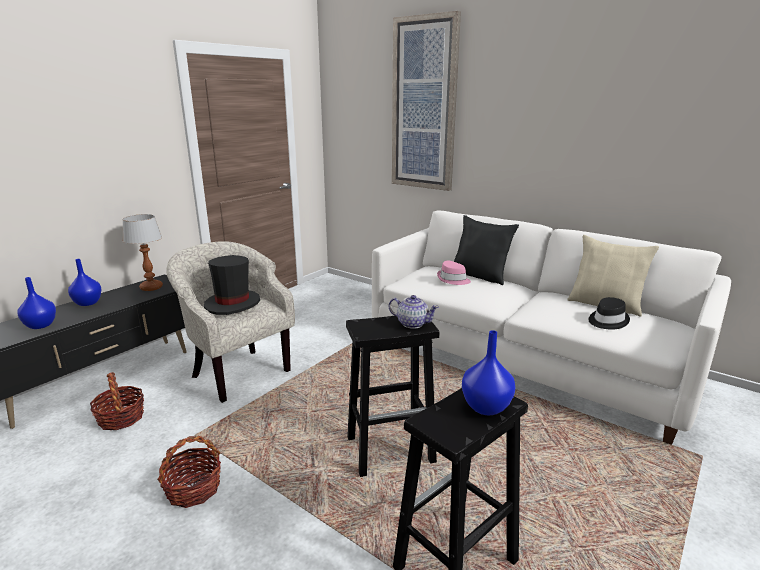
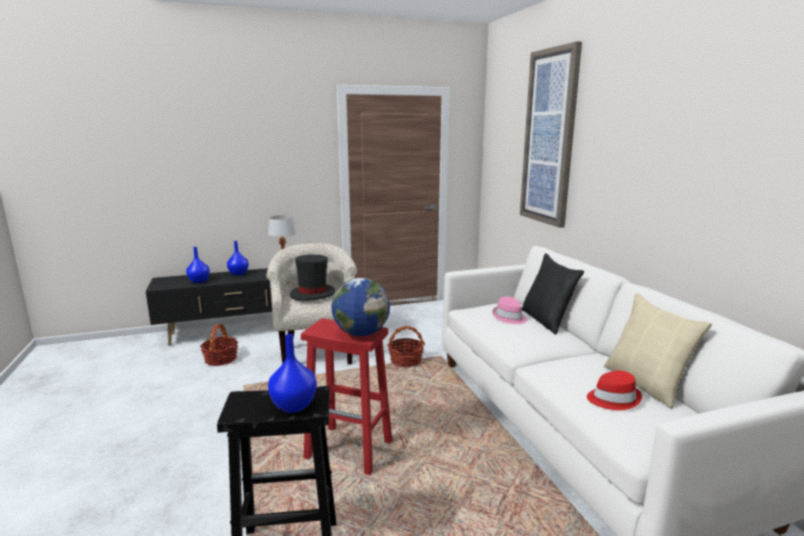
camera: 35 degrees right, 5 degrees down
basket [157,436,221,508] -> basket moved to [388,326,425,368]
black stool [346,316,439,477] -> red stool [301,318,392,475]
teapot [389,295,439,329] -> globe [331,278,390,336]
black hat [588,297,630,329] -> red hat [587,371,642,410]

